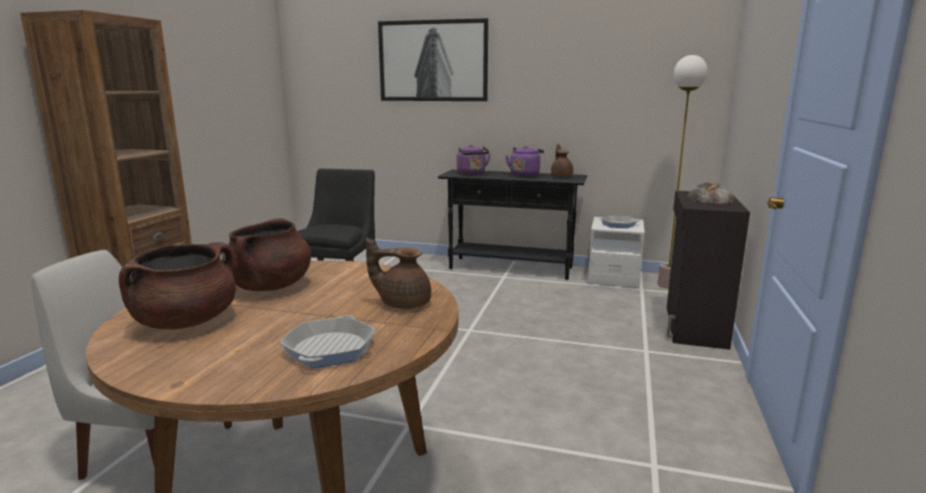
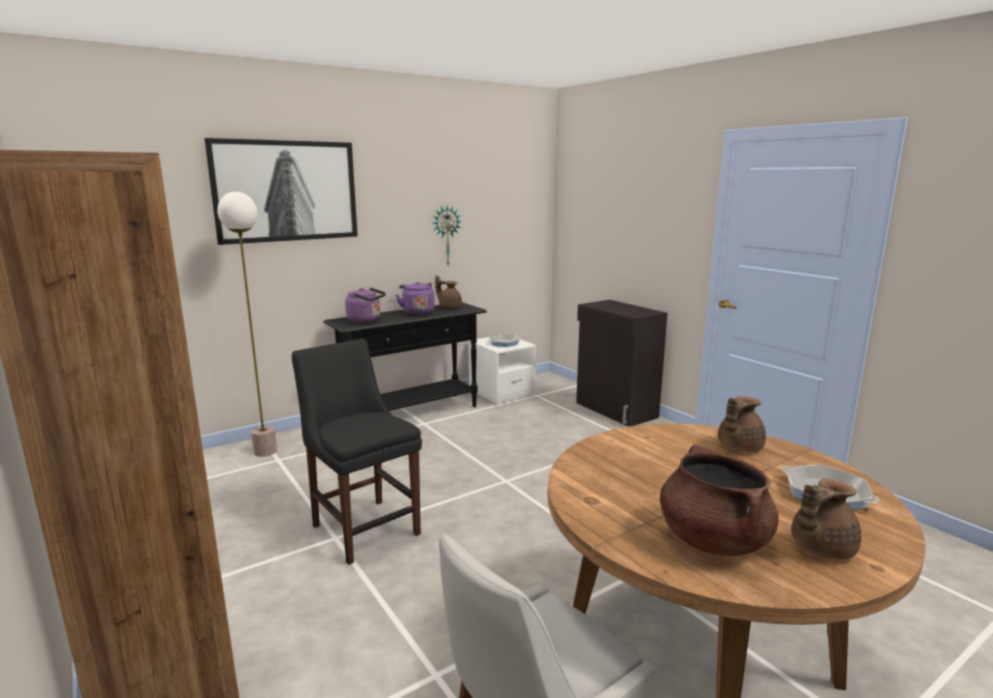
camera: 50 degrees left, 0 degrees up
brown cooking pot [222,218,311,291] -> none
floor lamp [658,55,708,289] -> floor lamp moved to [217,192,277,457]
bread [688,183,735,204] -> none
none -> wall clock [433,205,462,267]
none -> brown teapot [791,478,861,560]

